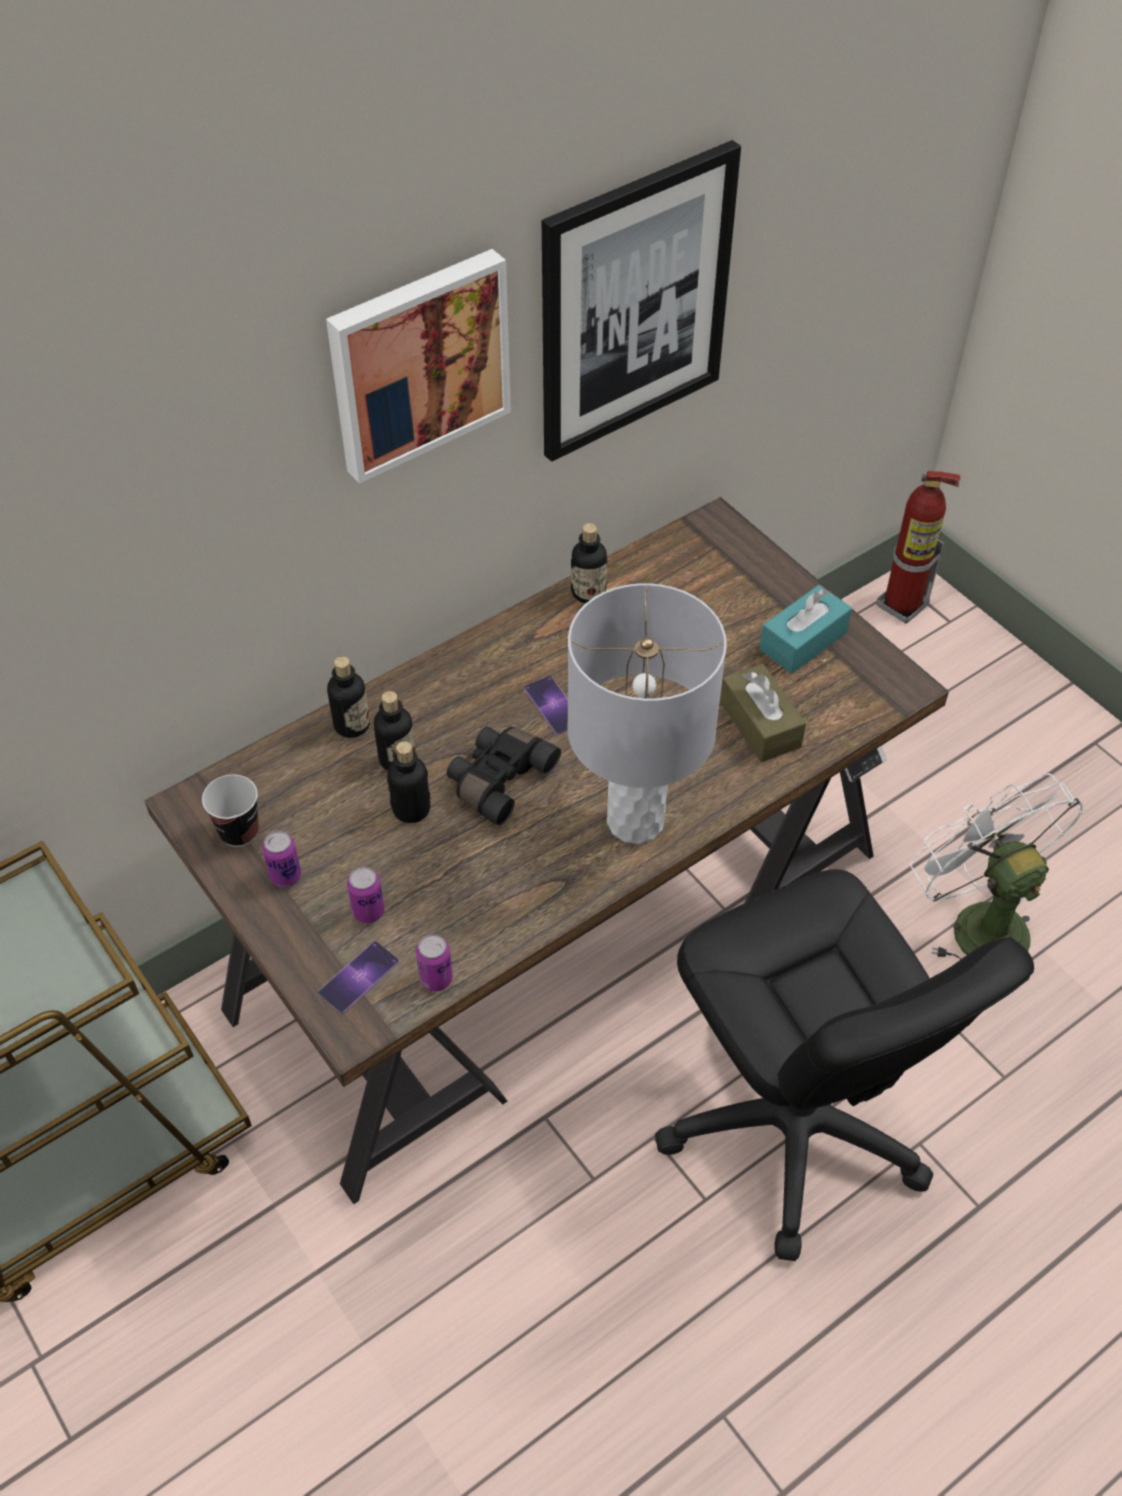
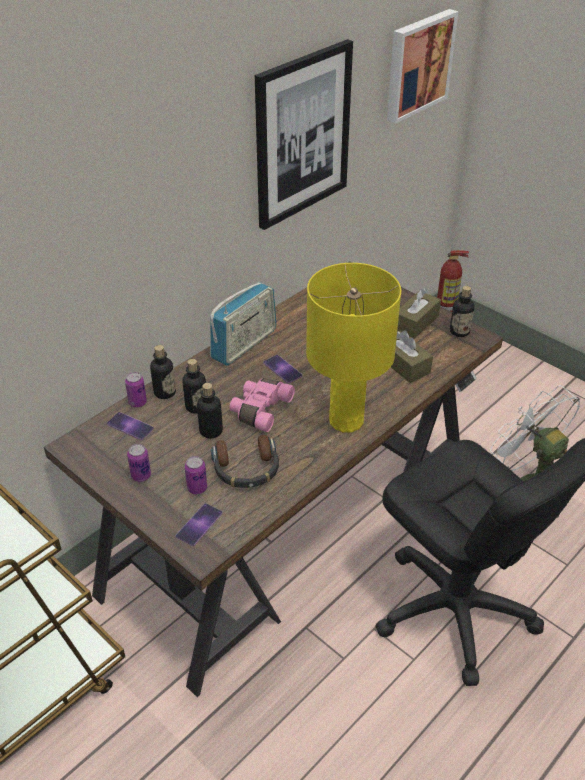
camera: 10 degrees left, 10 degrees down
cup [202,775,259,847] -> none
picture [326,249,511,484] -> picture moved to [387,9,458,124]
can [416,934,453,992] -> can moved to [125,372,147,408]
black binoculars [447,727,561,826] -> pink binoculars [230,378,295,432]
grey table lamp [567,583,727,844] -> yellow table lamp [306,263,401,432]
bottle [571,523,607,603] -> bottle moved to [450,286,474,337]
turquoise tissue box [760,585,852,674] -> brown tissue box [397,288,441,339]
none -> phone [106,412,154,440]
none -> radio [210,282,276,366]
none -> headphones [211,435,279,488]

